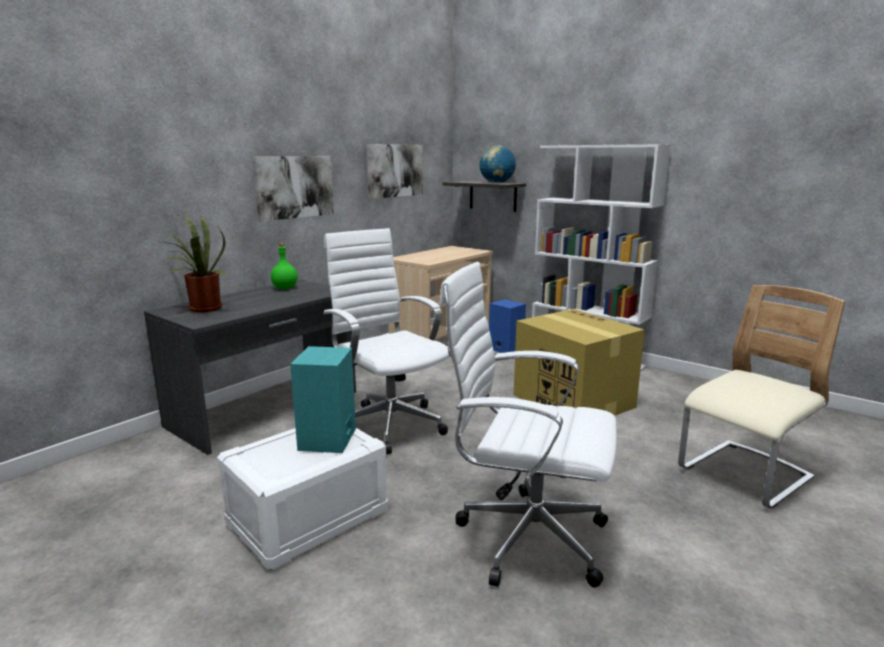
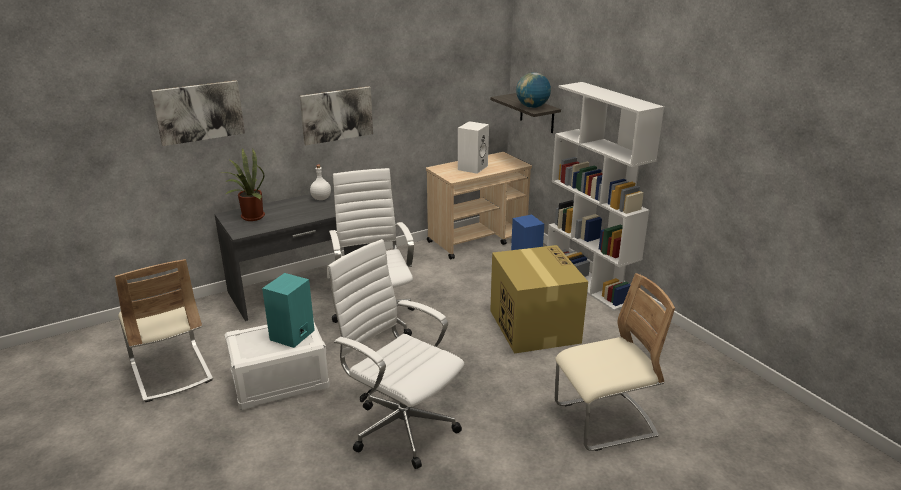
camera: 20 degrees right, 10 degrees up
green bottle [271,243,298,289] -> white bottle [310,165,331,200]
picture [367,144,423,199] -> picture moved to [151,80,245,146]
none -> beige chair [115,259,213,402]
none -> white speaker [458,121,489,174]

